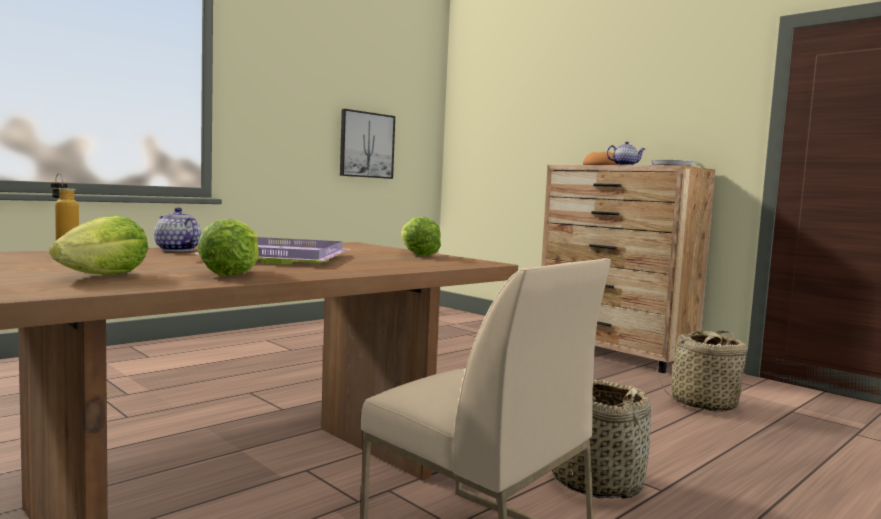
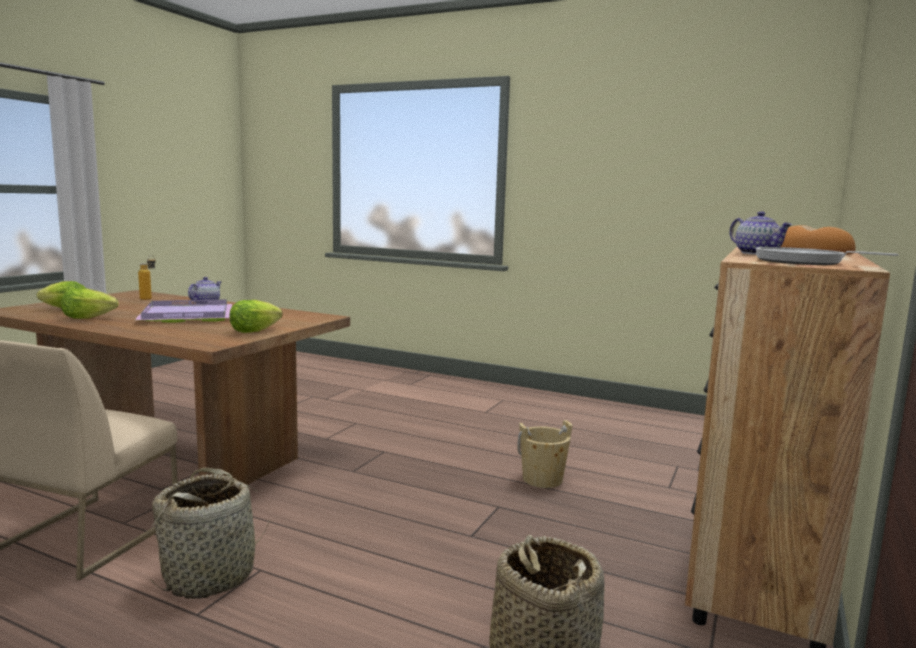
camera: 70 degrees right, 5 degrees up
picture [340,109,395,179] -> none
none -> beige bucket [517,420,573,488]

